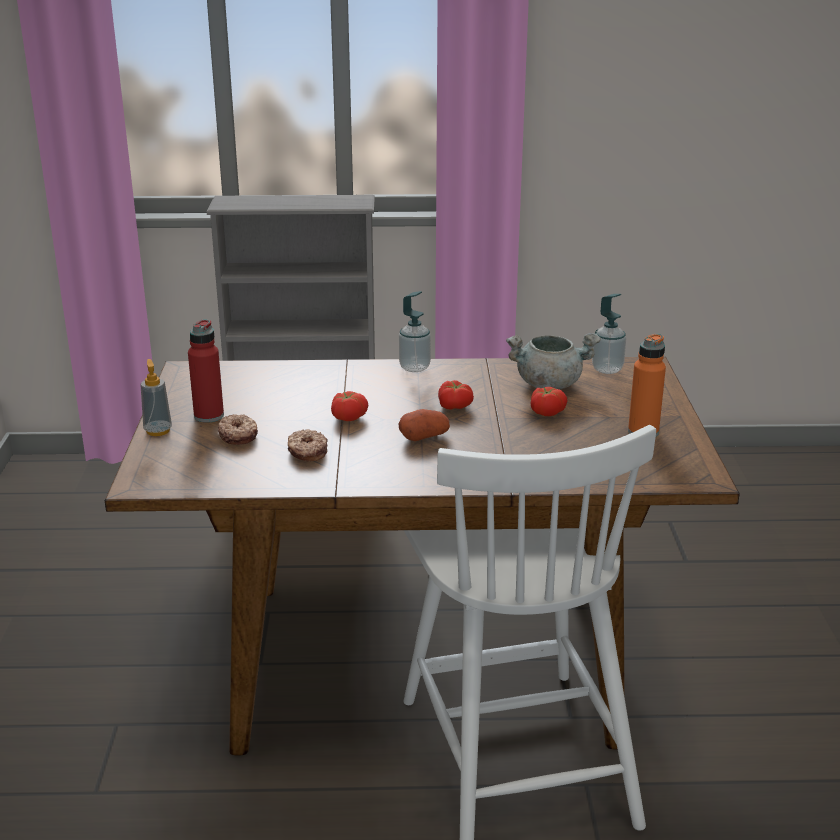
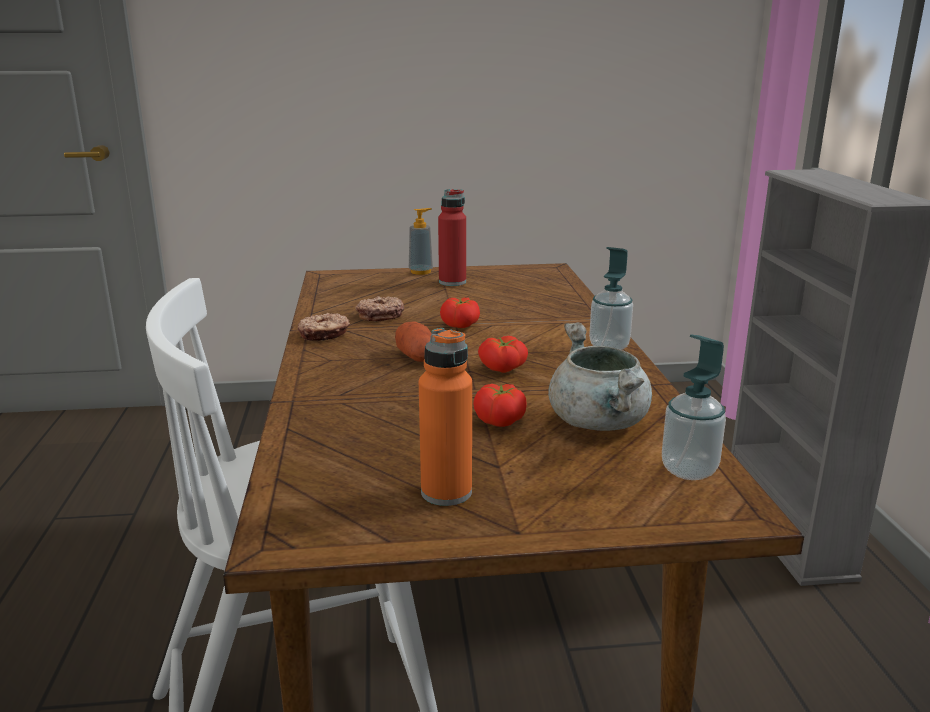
camera: 85 degrees right, 5 degrees down
donut [218,414,258,445] -> donut moved to [298,313,350,341]

